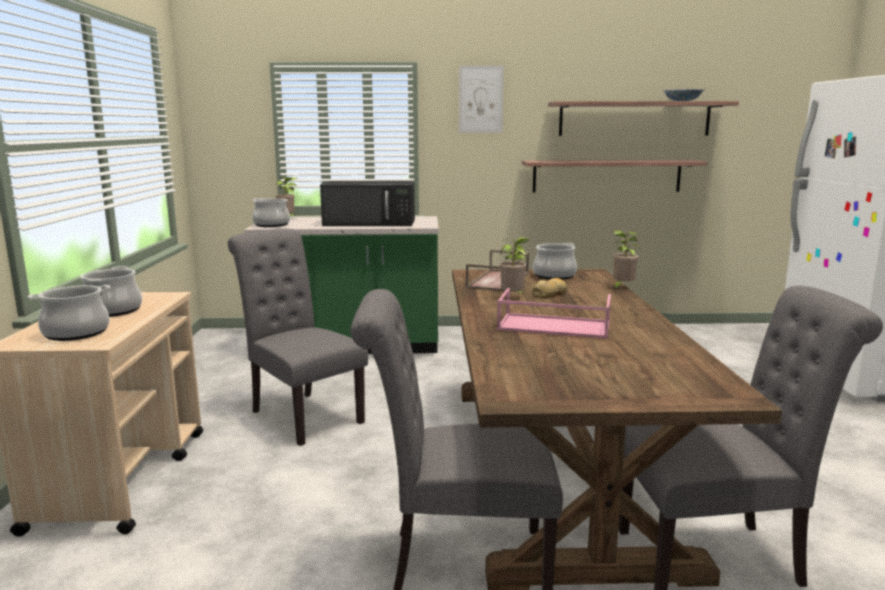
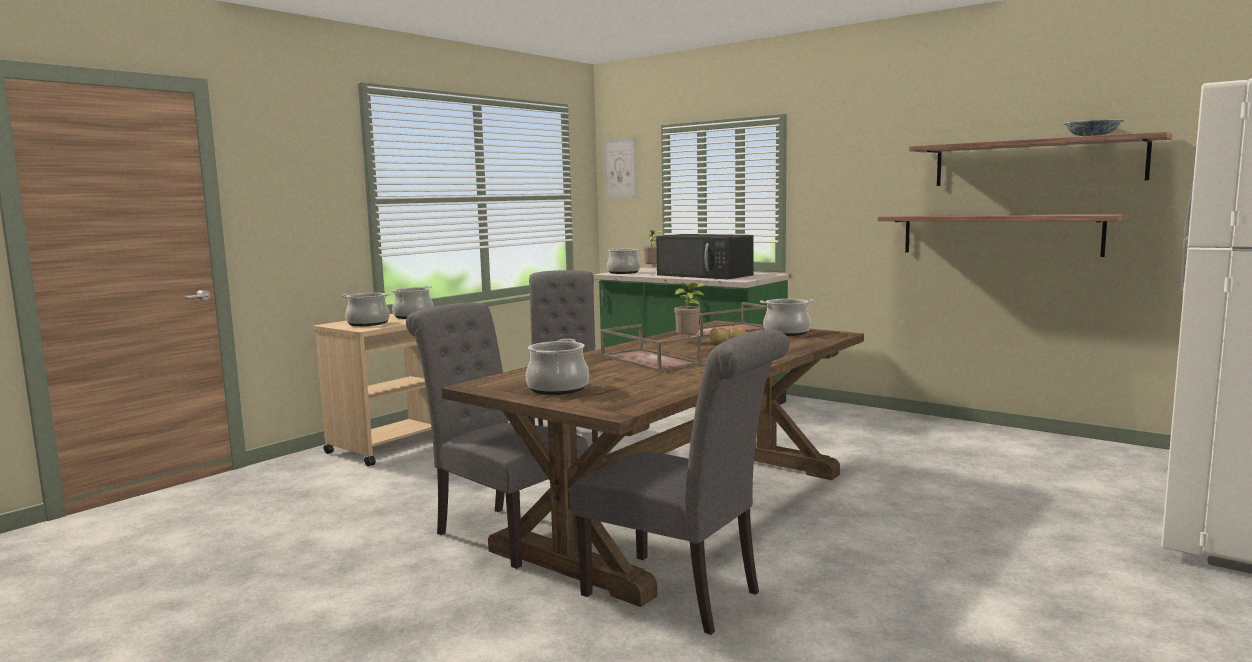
camera: 40 degrees right, 5 degrees down
picture [459,66,504,133] -> picture moved to [604,138,637,199]
pink tray [497,288,611,339] -> brown tray [601,324,702,372]
potted plant [613,231,640,289] -> none
none -> cooking pot [526,339,589,395]

